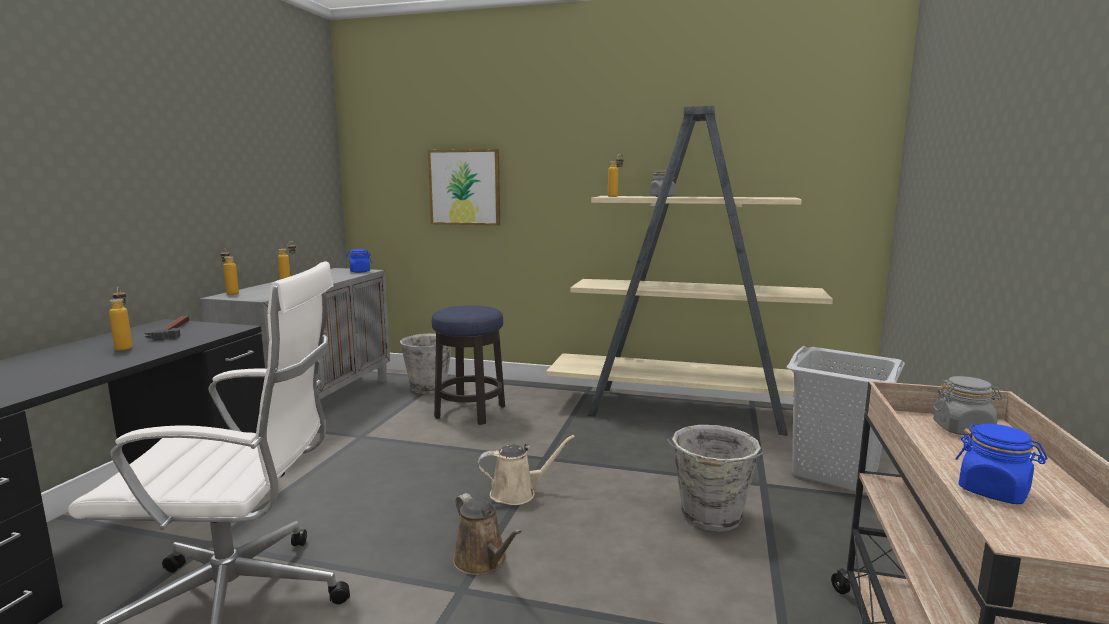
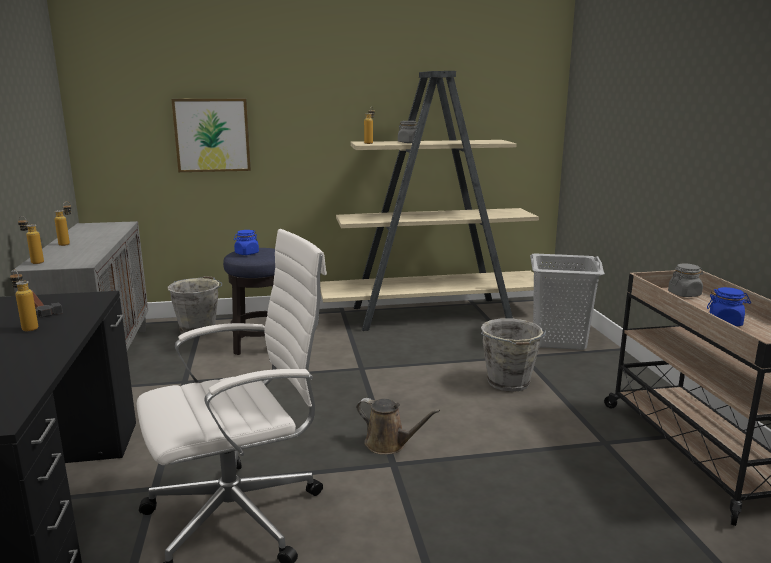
camera: 25 degrees left, 5 degrees up
blue jar [346,249,372,273] -> blue jar moved to [234,230,259,255]
beige watering can [478,435,575,505] -> none

